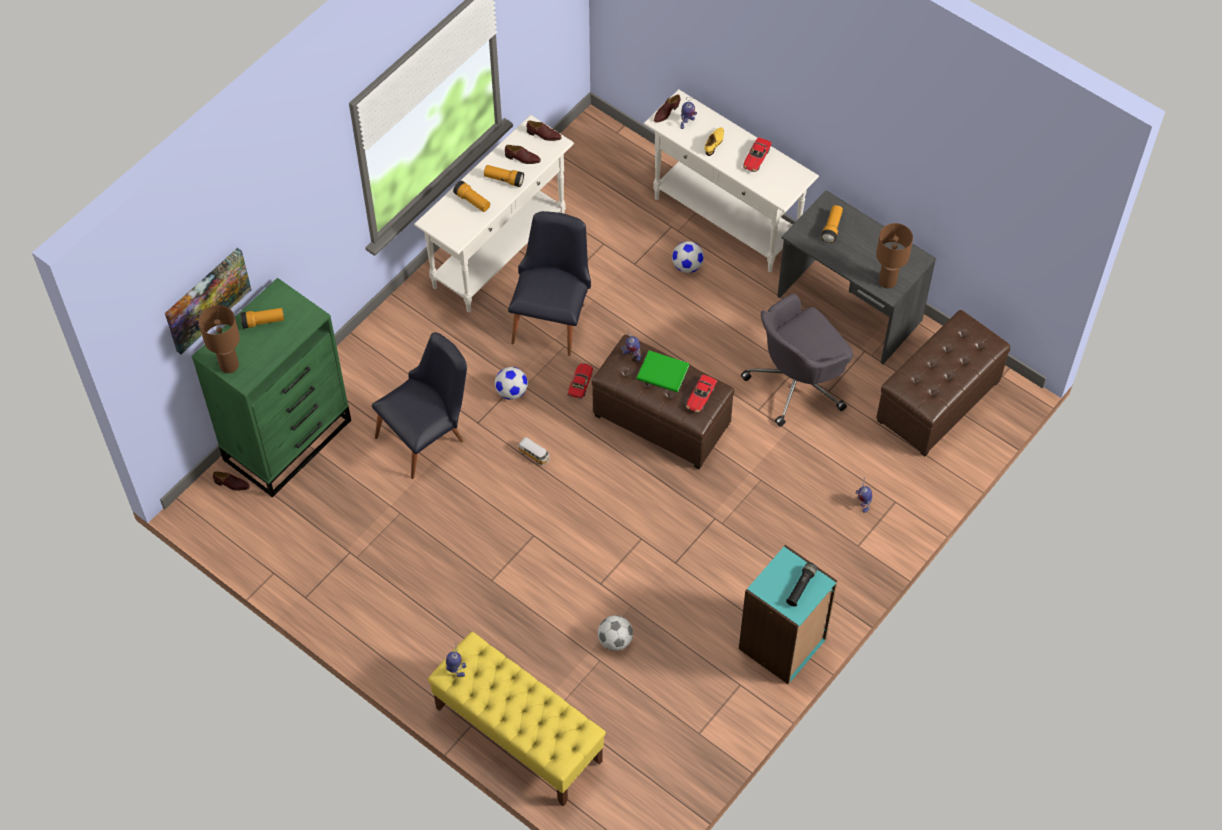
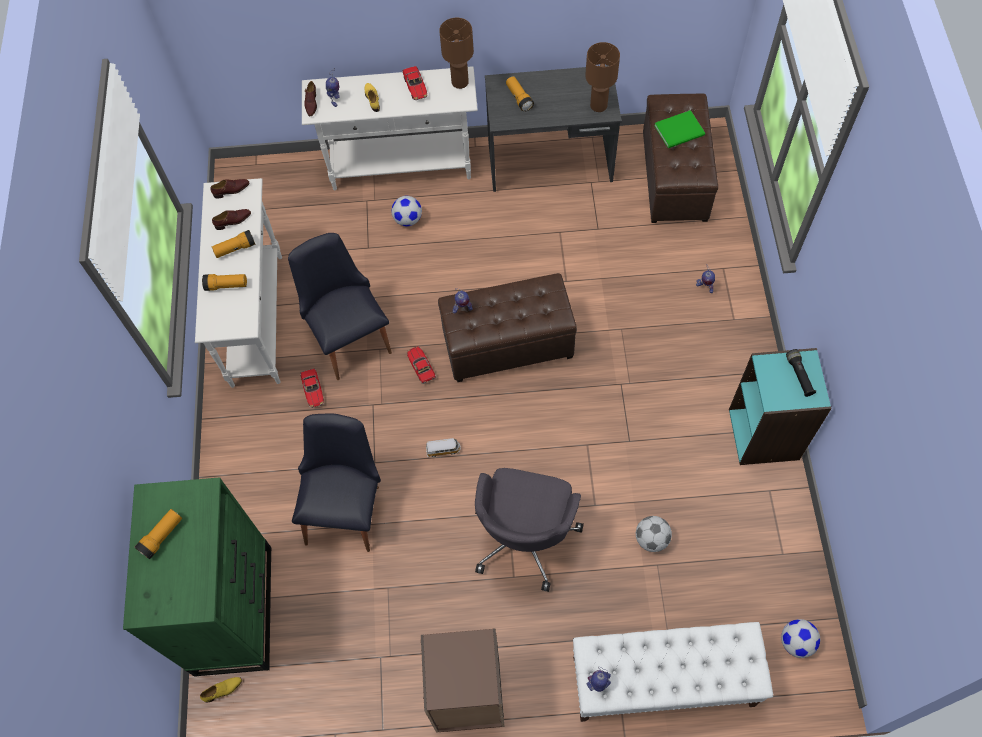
camera: 40 degrees left, 5 degrees up
picture [165,248,252,354] -> none
brown table lamp [199,305,240,373] -> brown table lamp moved to [439,18,474,89]
brown shoe [213,471,250,491] -> yellow shoe [200,677,242,702]
yellow bench [427,632,606,806] -> white bench [573,622,773,722]
football [495,367,528,400] -> football moved to [781,619,820,658]
green book [637,351,690,393] -> green book moved to [654,110,705,148]
toy car [686,374,717,413] -> toy car moved to [300,368,324,408]
grey office chair [741,294,853,427] -> grey office chair moved to [475,468,584,592]
none -> brown bookcase [421,628,505,733]

